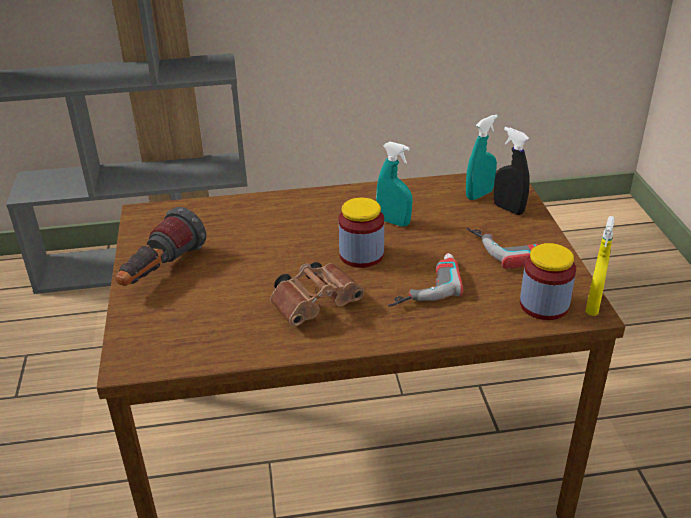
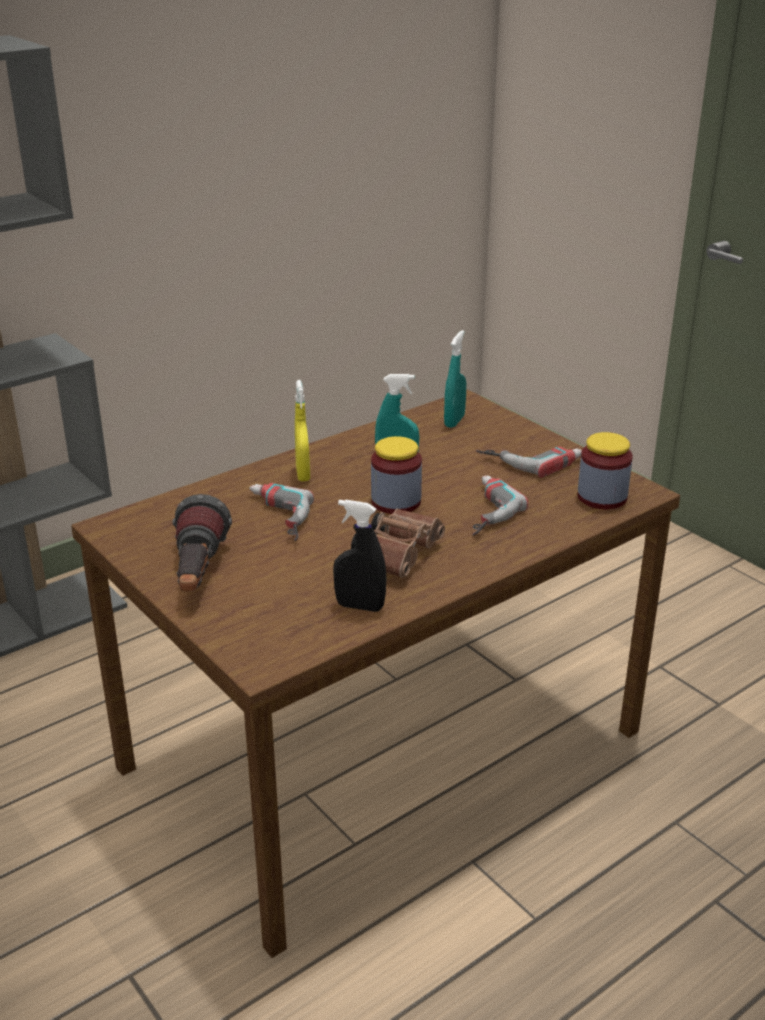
camera: 30 degrees left, 5 degrees down
black spray bottle [494,127,530,215] -> black spray bottle moved to [333,500,386,612]
yellow spray bottle [585,216,615,316] -> yellow spray bottle moved to [295,380,310,481]
none -> power drill [249,483,314,541]

